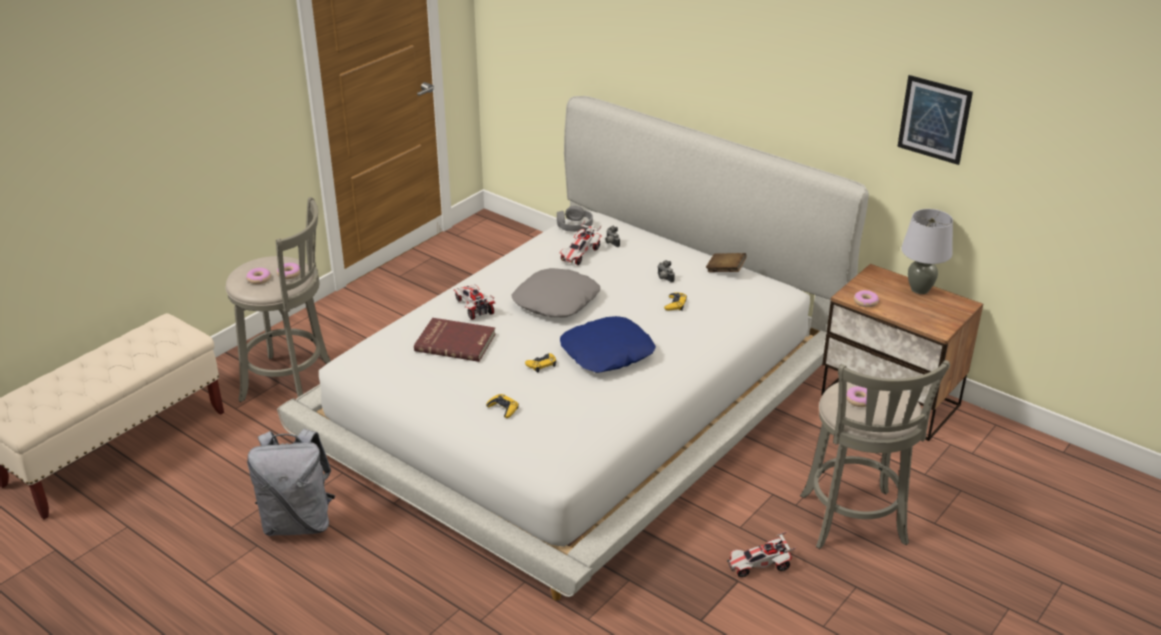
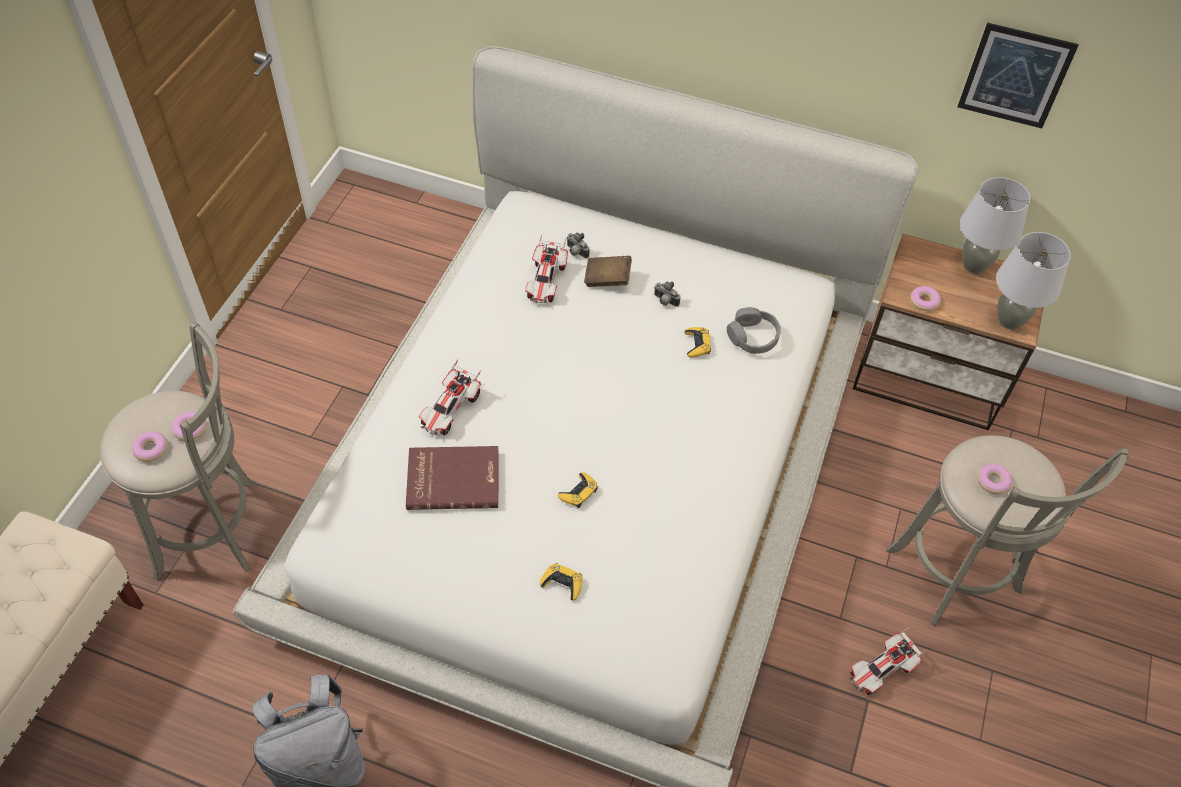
camera: 20 degrees left, 20 degrees up
toy car [454,285,495,320] -> toy car turned 105 degrees counterclockwise [419,359,481,435]
grey pillow [511,268,600,318] -> none
grey headphones [557,206,593,232] -> grey headphones moved to [727,307,781,354]
blue pillow [560,316,656,373] -> none
brown book [706,253,747,272] -> brown book moved to [584,256,632,287]
none -> grey table lamp [996,232,1071,330]

